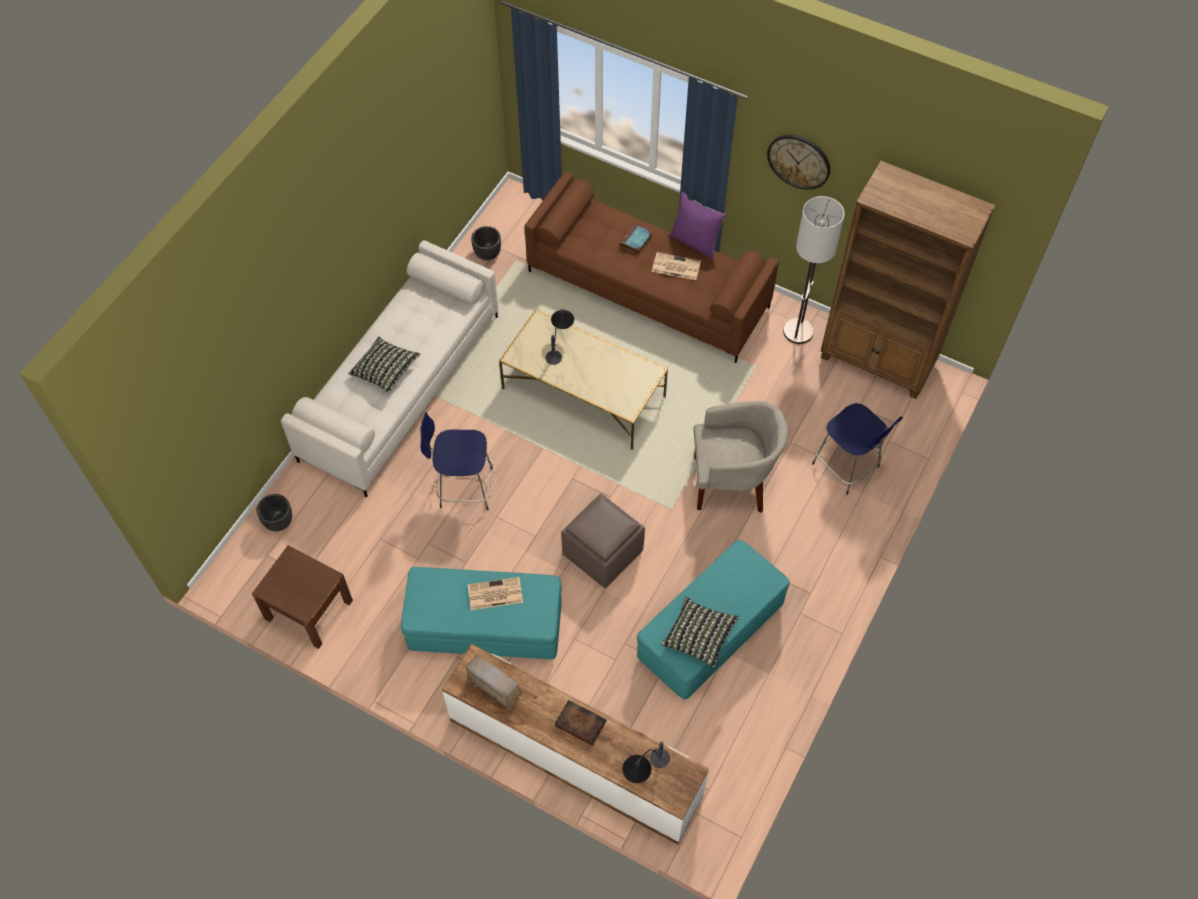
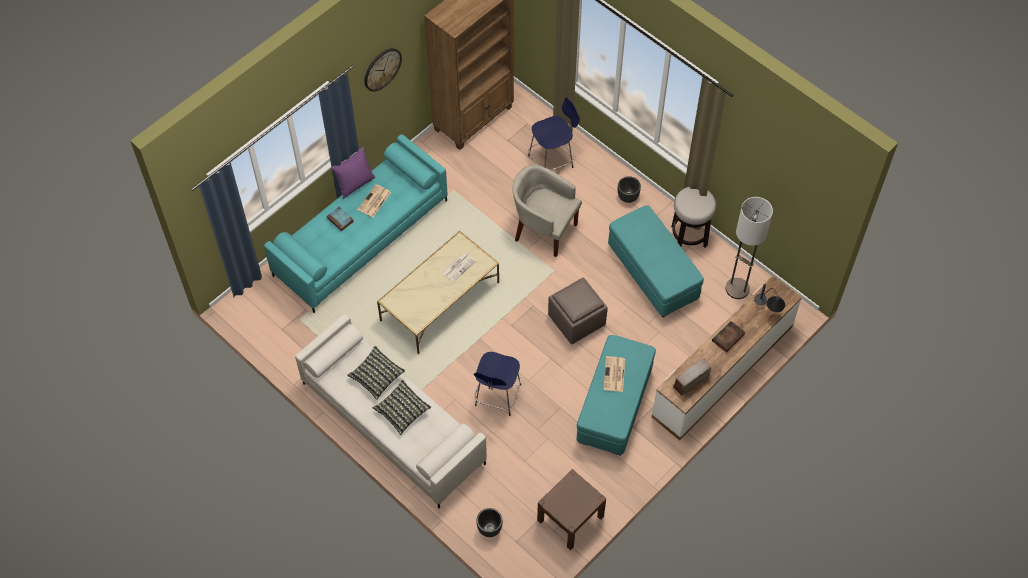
camera: 75 degrees left, 0 degrees up
black planter [471,226,501,260] -> black planter moved to [618,176,641,203]
brown sofa [524,172,779,363] -> turquoise sofa [264,134,448,313]
table lamp [545,309,574,365] -> none
pillow [661,597,739,667] -> pillow moved to [347,346,405,400]
beige armchair [694,401,788,513] -> beige armchair turned 75 degrees counterclockwise [512,165,582,257]
floor lamp [783,196,845,344] -> floor lamp moved to [726,197,773,299]
none -> newspaper [442,253,475,282]
none -> stool [671,187,716,248]

